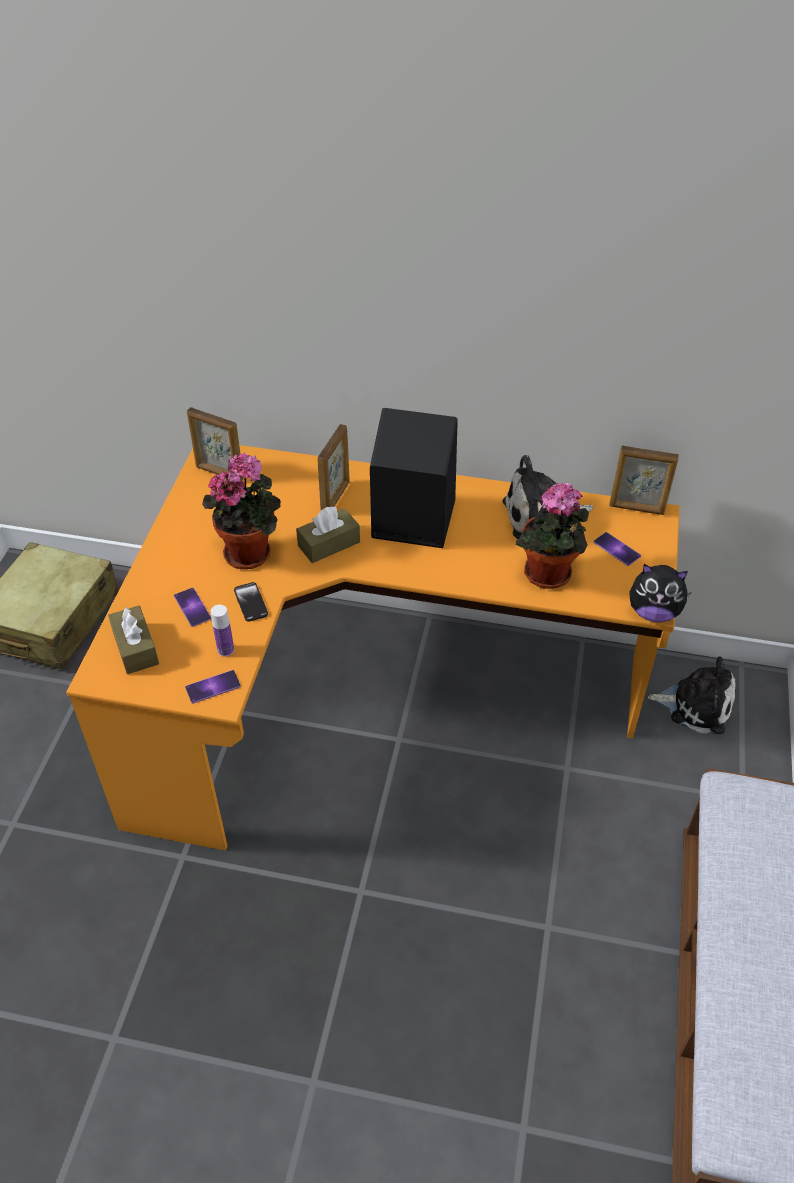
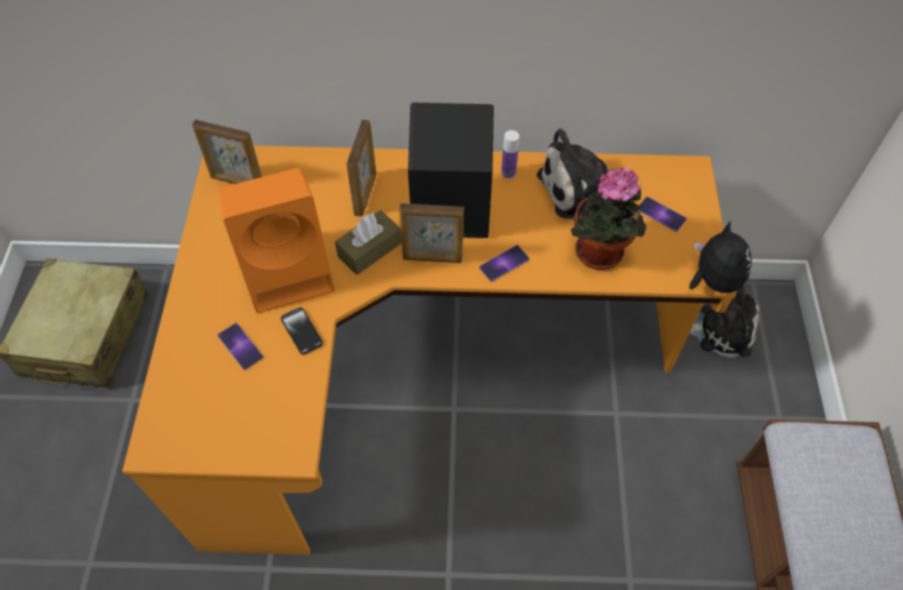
camera: 10 degrees left, 10 degrees up
brown tissue box [108,606,159,674] -> none
phone [185,670,241,704] -> phone moved to [479,245,530,282]
potted plant [202,452,281,569] -> orange speaker [218,168,335,313]
bottle [211,605,234,657] -> bottle moved to [501,130,519,179]
picture frame [609,446,679,515] -> picture frame moved to [399,203,464,263]
plush toy [629,564,692,622] -> plush toy turned 105 degrees counterclockwise [689,220,752,293]

